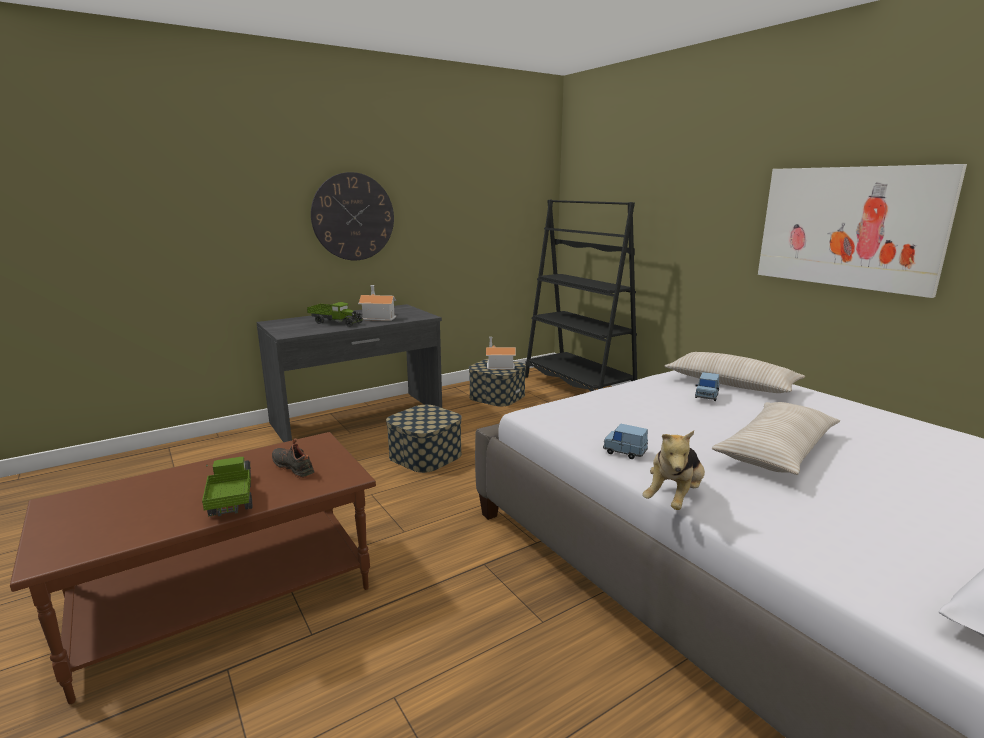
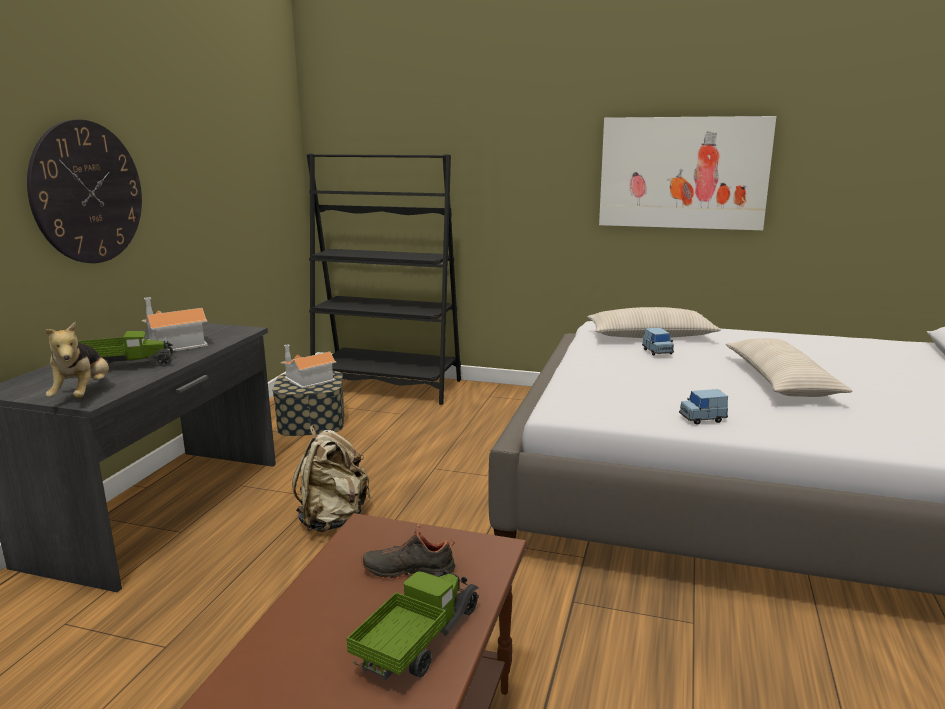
camera: 40 degrees left, 0 degrees up
toy truck [202,457,252,516] -> toy truck turned 90 degrees clockwise [347,570,479,680]
storage box [386,405,462,473] -> beige backpack [292,425,371,532]
plush toy [642,431,705,510] -> plush toy moved to [45,322,109,397]

